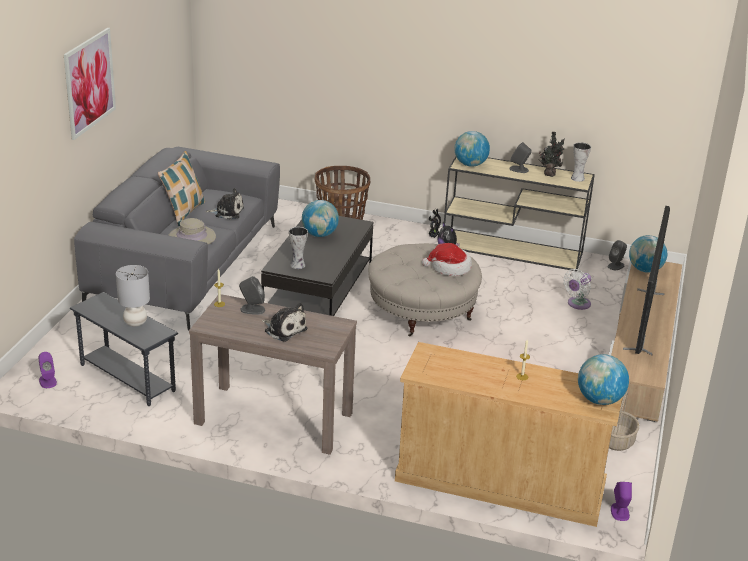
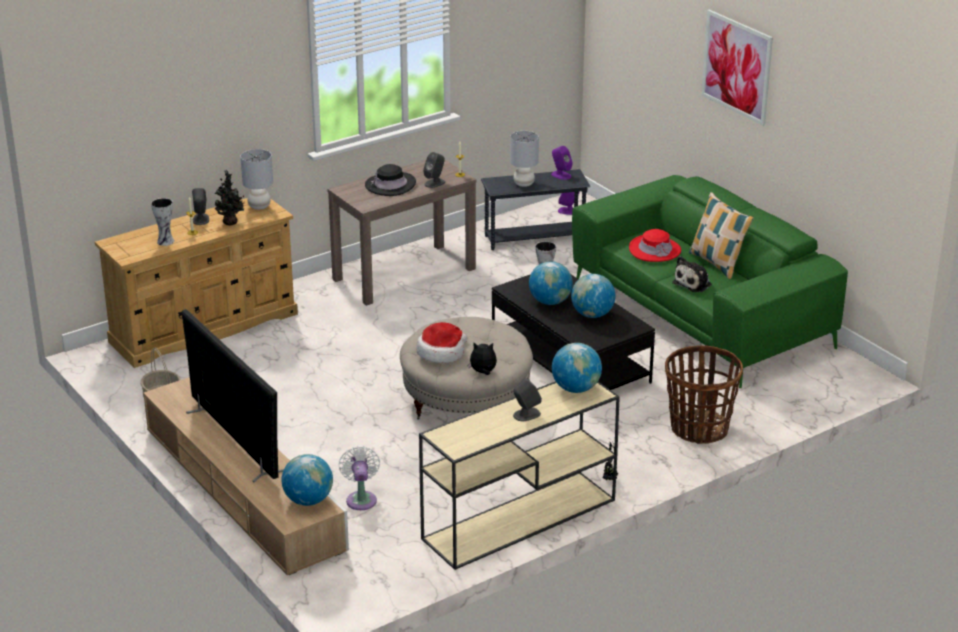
camera: 130 degrees right, 0 degrees up
grey sofa [74,147,280,331] -> green sofa [572,175,848,388]
beige hat [168,218,216,244] -> red hat [629,229,681,262]
plush toy [262,303,307,342] -> black hat [365,164,416,196]
potted plant [539,132,565,177] -> potted plant moved to [215,170,244,225]
vase [571,142,591,182] -> vase moved to [151,198,174,246]
globe [578,354,629,405] -> globe moved to [529,261,573,305]
grey speaker [608,240,627,270] -> grey speaker moved to [192,188,209,225]
purple speaker [611,482,632,521] -> purple speaker moved to [551,146,573,180]
none -> grey table lamp [240,149,273,210]

